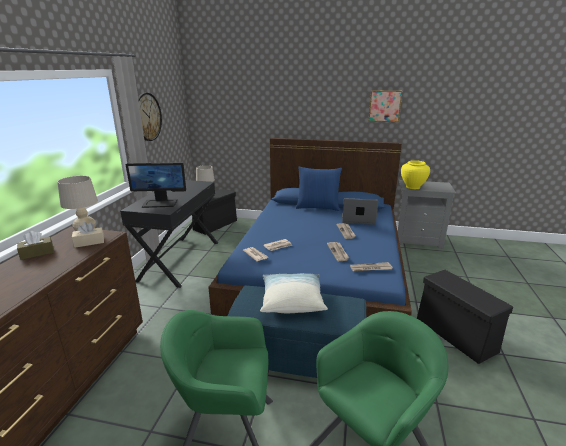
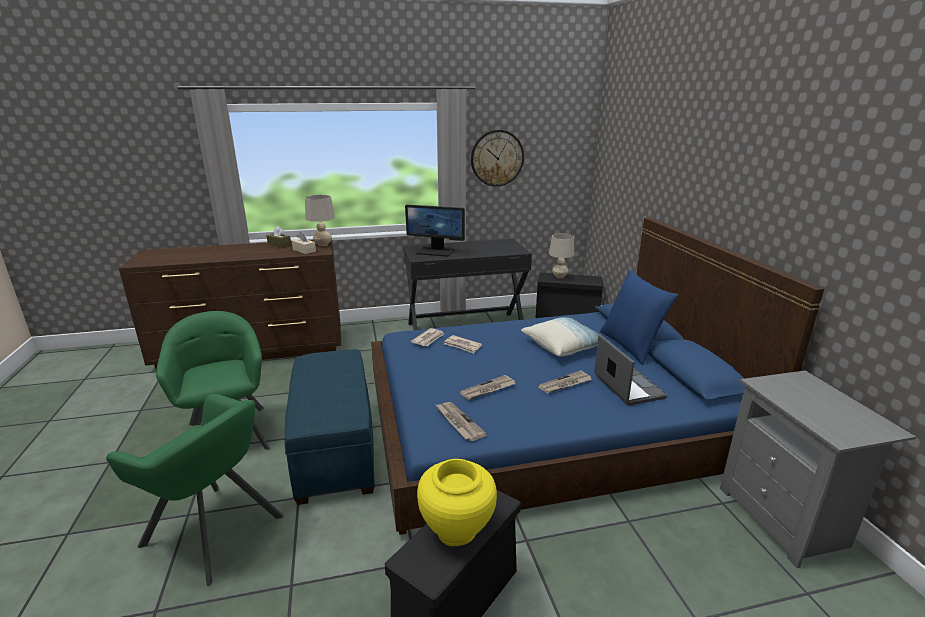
camera: 65 degrees right, 0 degrees up
monitor [126,162,186,208] -> monitor turned 45 degrees counterclockwise [405,205,465,257]
pillow [260,273,328,313] -> pillow moved to [521,317,610,357]
picture [368,90,402,122] -> none
yellow vase [401,160,430,189] -> yellow vase moved to [417,459,497,546]

